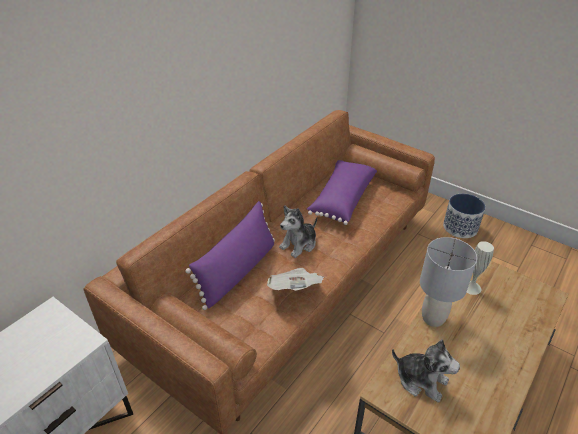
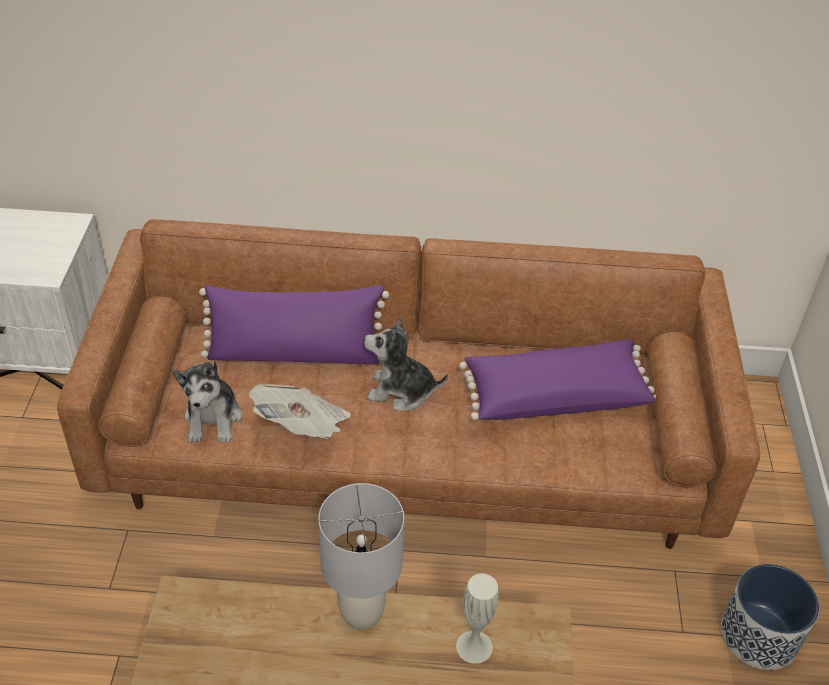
camera: 55 degrees right, 5 degrees up
plush toy [392,339,460,403] -> plush toy moved to [173,360,242,443]

